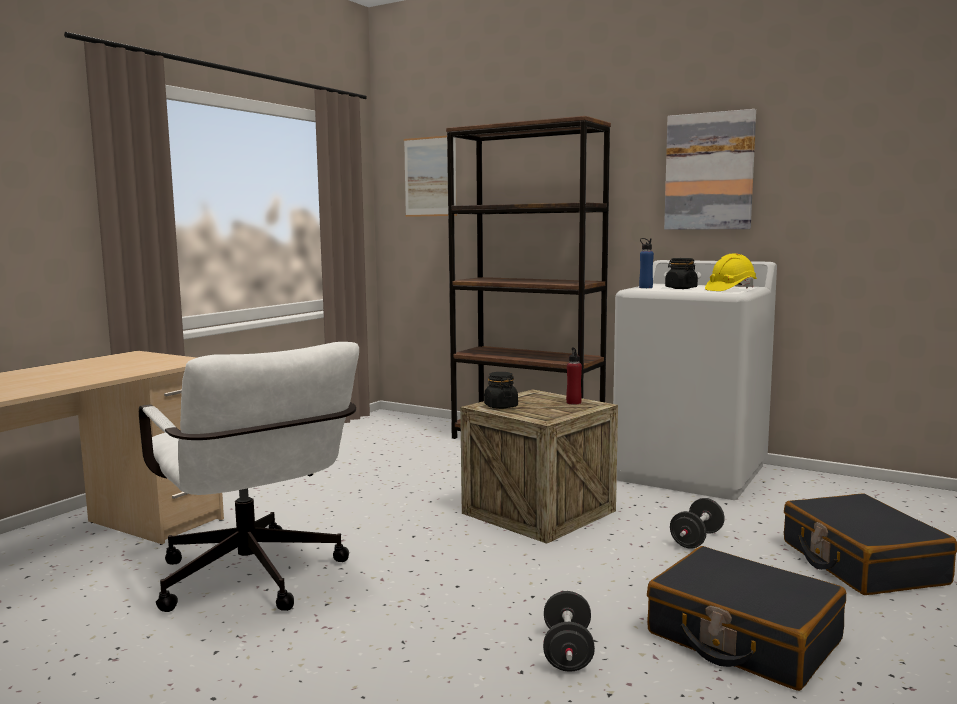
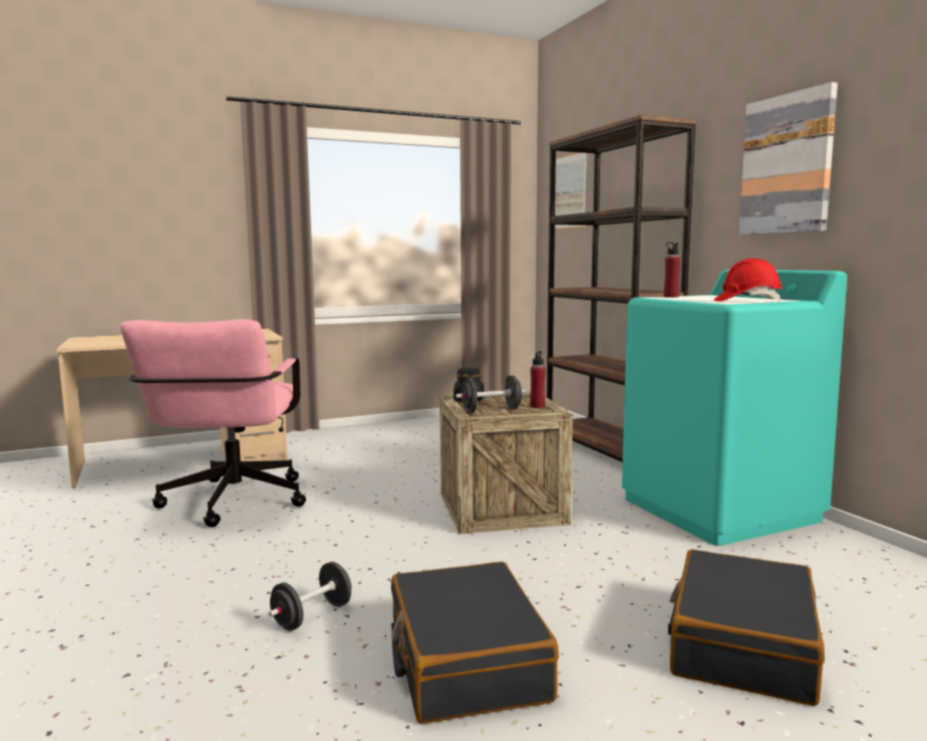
camera: 35 degrees right, 0 degrees up
white office chair [139,342,359,612] -> pink office chair [120,319,306,527]
white washing machine [613,260,777,500] -> turquoise washing machine [622,269,847,546]
blue bottle [639,238,654,288] -> red bottle [664,242,681,297]
black jar [665,258,698,289] -> none
black dumbbell [670,498,725,549] -> black dumbbell moved to [456,375,526,413]
yellow hard hat [705,254,757,291] -> red hard hat [714,258,782,301]

